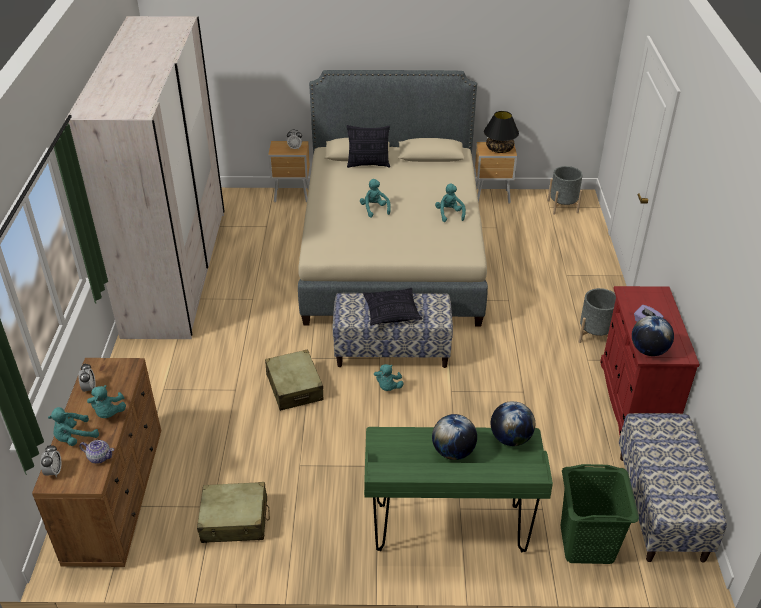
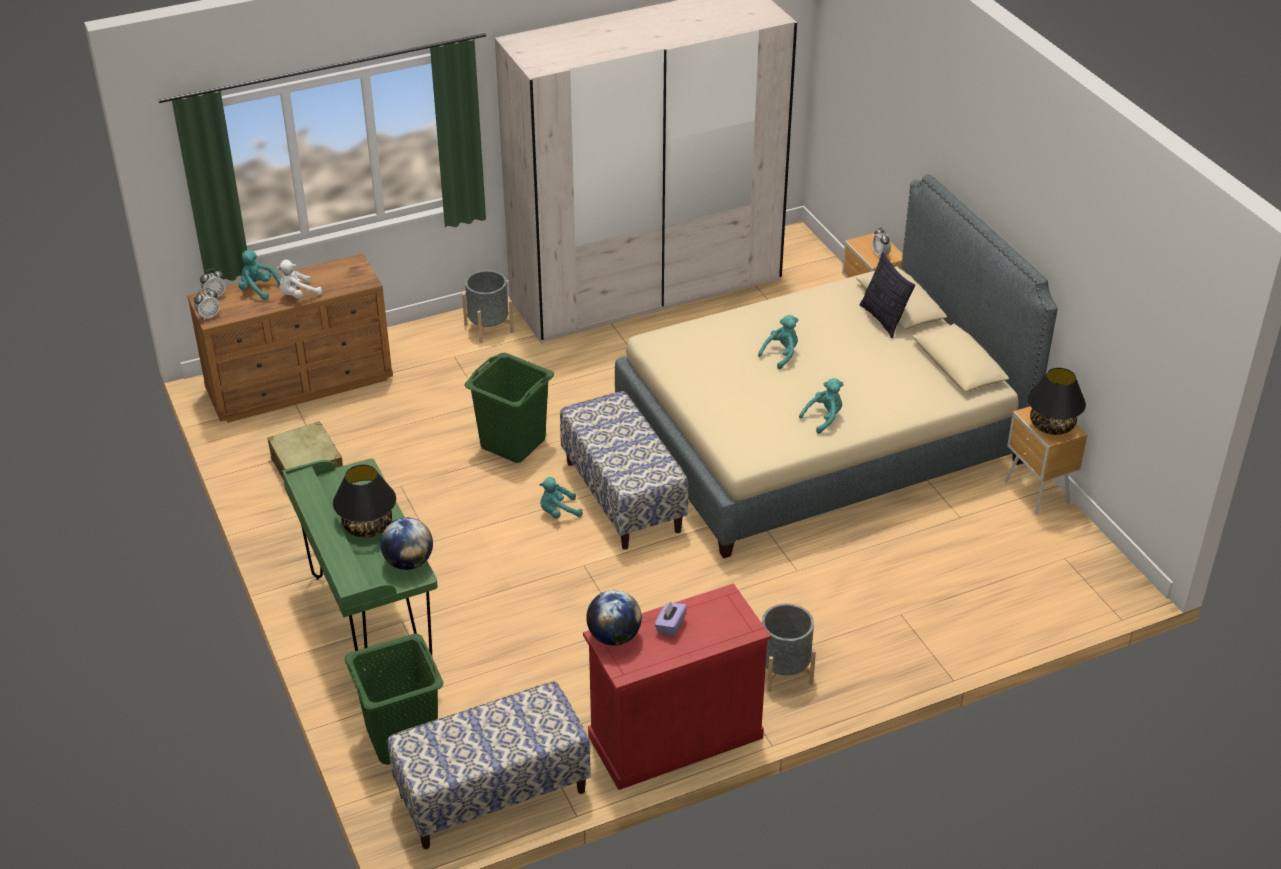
camera: 65 degrees right, 0 degrees up
alarm clock [78,363,96,392] -> alarm clock moved to [194,288,220,320]
teapot [79,440,114,464] -> none
turquoise plush toy [87,385,126,418] -> white plush toy [276,260,322,299]
beige suitcase [265,349,324,411] -> green laundry basket [464,353,554,463]
pillow [363,288,422,326] -> none
globe [432,414,477,460] -> black table lamp [333,465,396,537]
grey planter [547,166,583,214] -> grey planter moved to [462,270,514,343]

